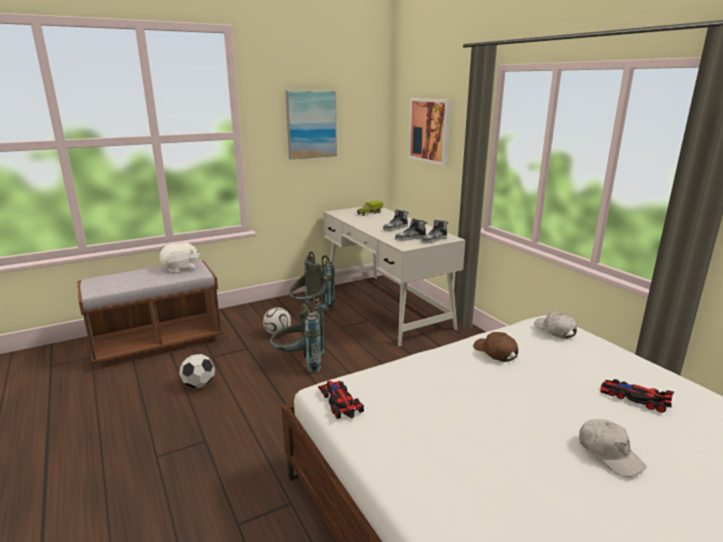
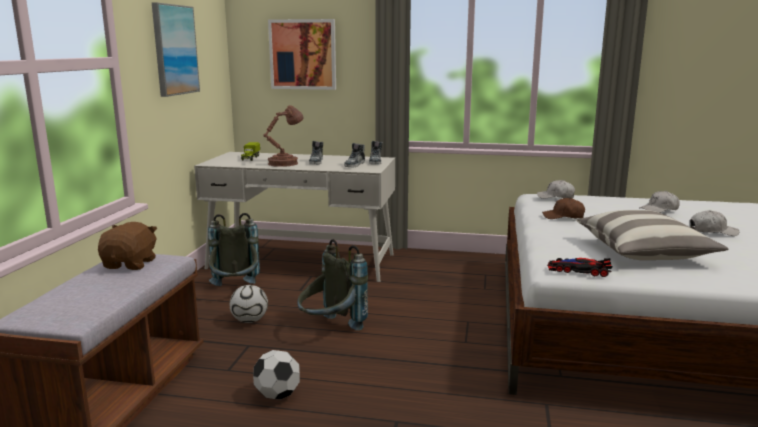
camera: 50 degrees left, 5 degrees down
white plush toy [159,242,200,274] -> brown plush toy [98,222,157,270]
toy car [600,379,674,413] -> white cap [640,191,680,213]
none -> brown table lamp [263,105,304,167]
none -> pillow [576,210,728,260]

